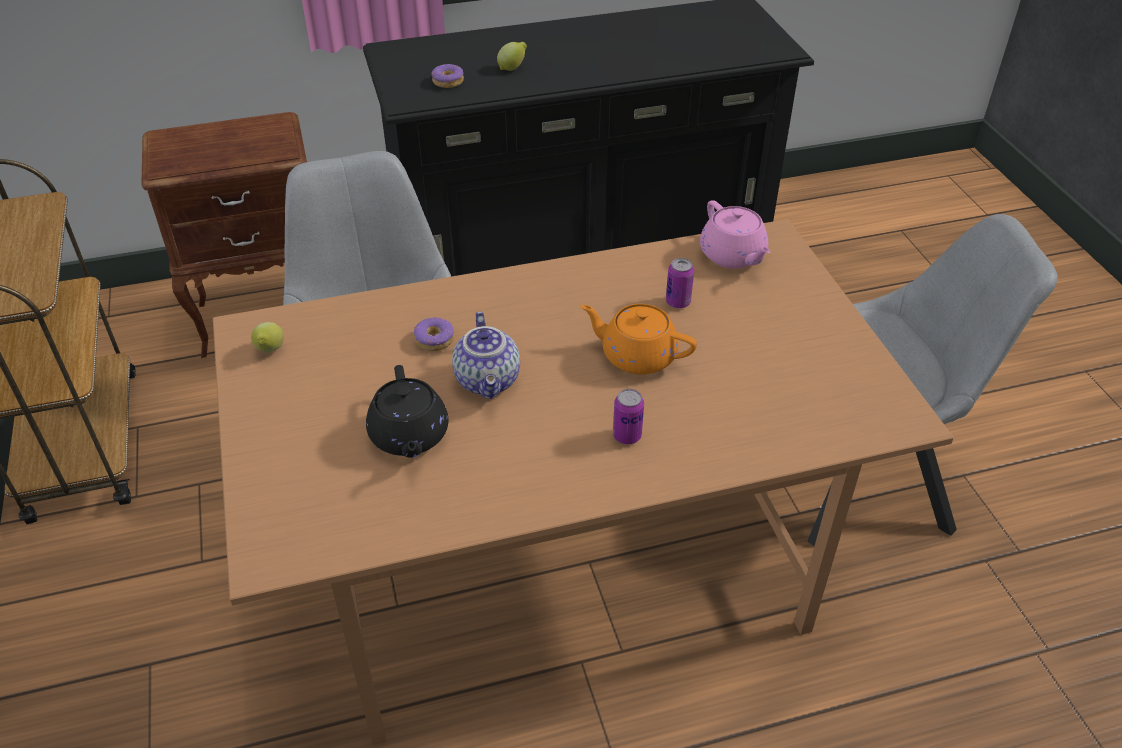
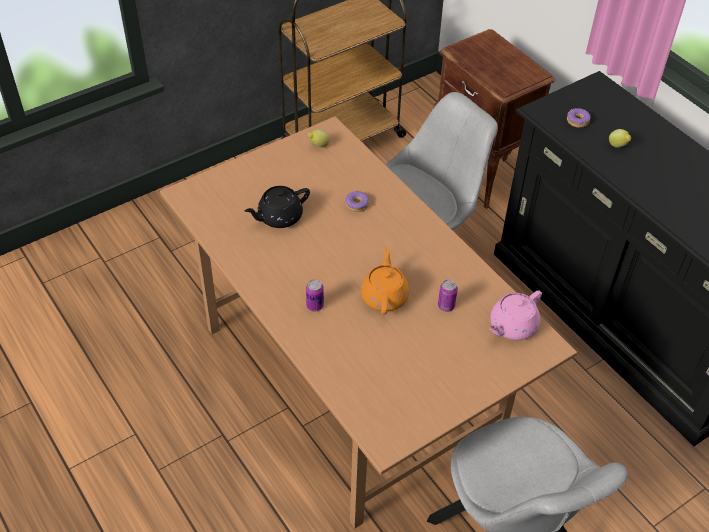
camera: 70 degrees right, 5 degrees up
teapot [452,312,520,399] -> none

